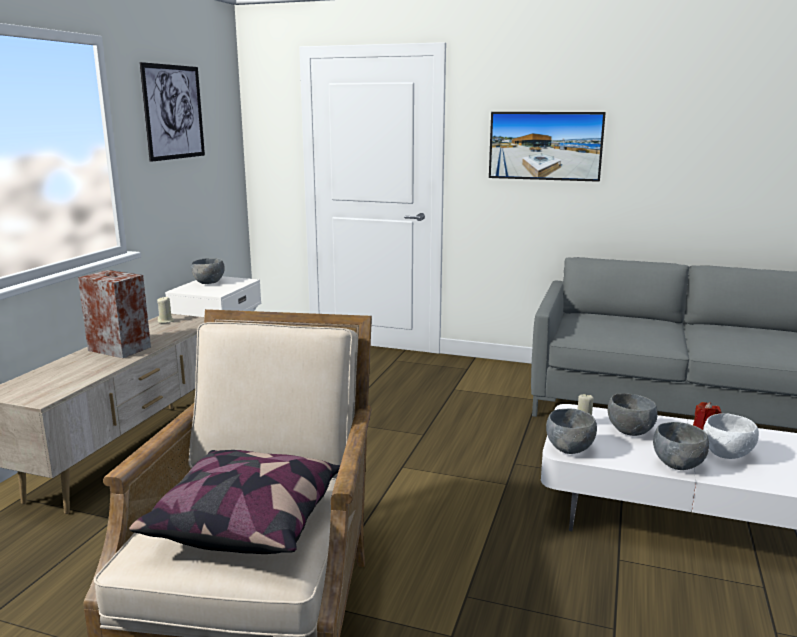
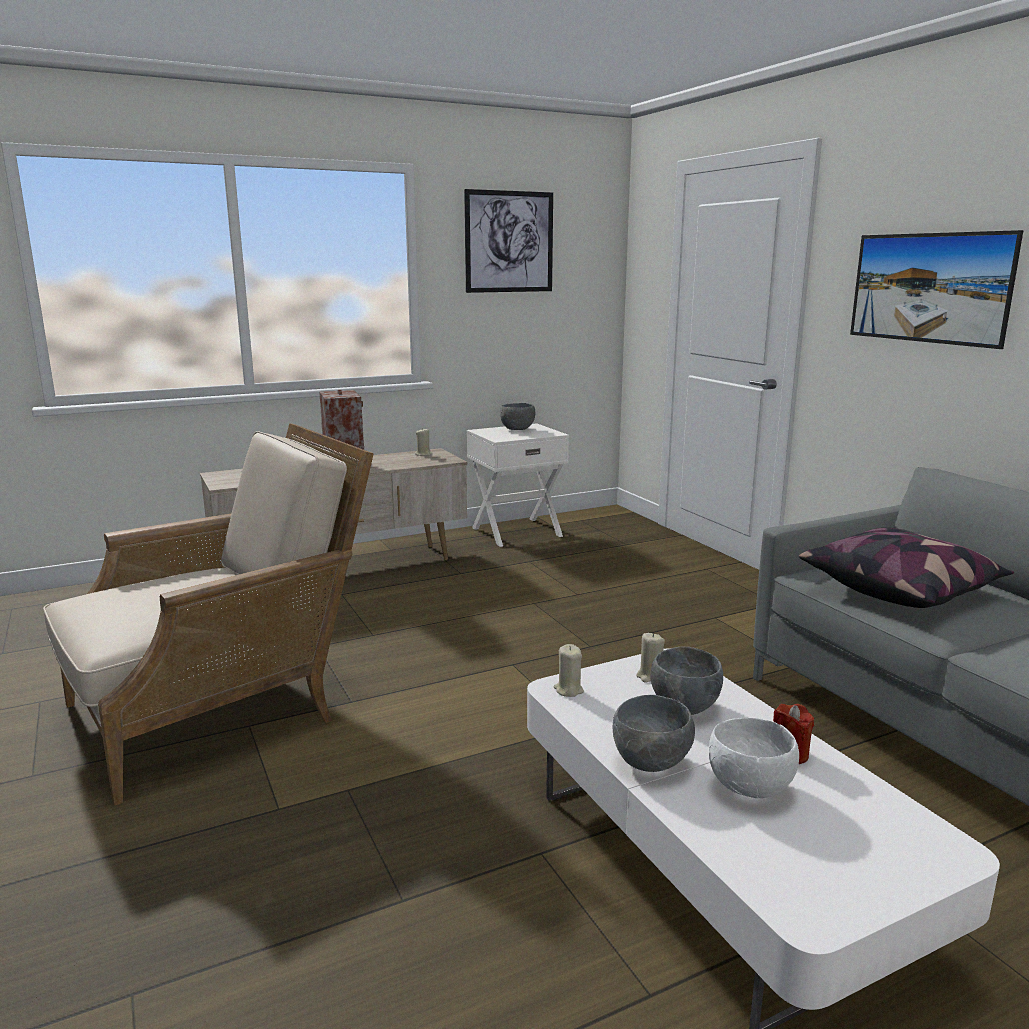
camera: 45 degrees right, 0 degrees up
pillow [129,450,340,554] -> pillow moved to [799,528,1014,608]
grey bowl [546,409,597,454] -> beige candle [554,644,584,697]

